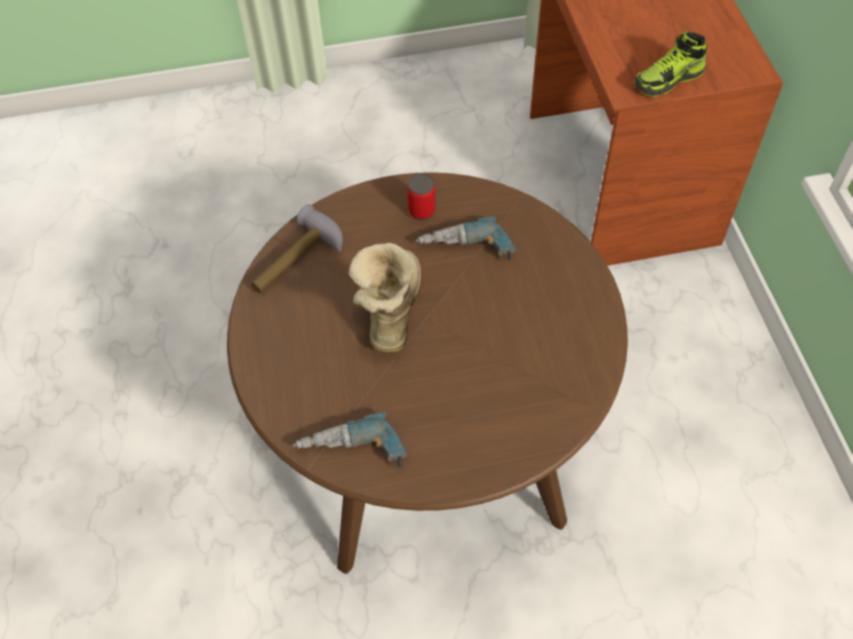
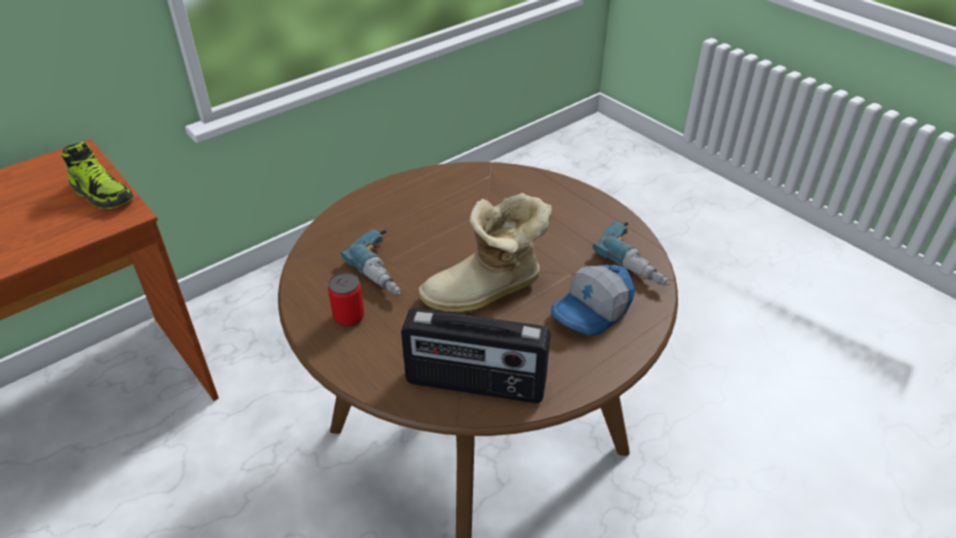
camera: 120 degrees left, 15 degrees down
hammer [251,204,343,293] -> radio [401,308,551,403]
none -> cap [551,265,635,336]

